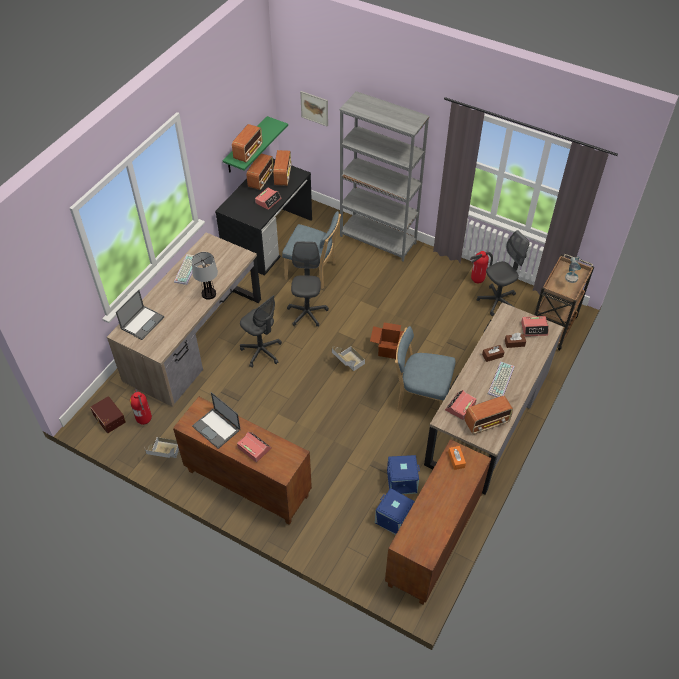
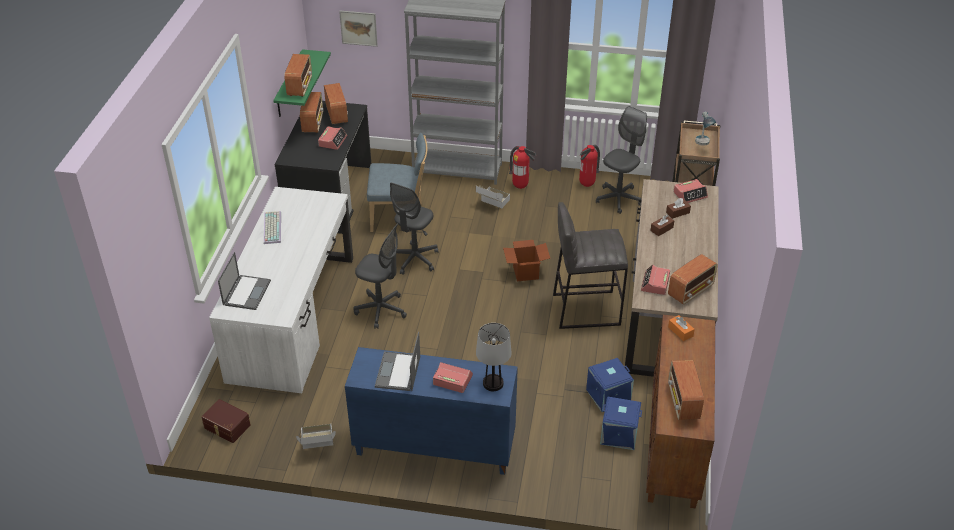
camera: 20 degrees left, 10 degrees down
brown desk [107,232,261,407] -> white desk [209,187,353,393]
fire extinguisher [130,389,152,425] -> fire extinguisher moved to [509,146,537,189]
brown cabinet [173,397,312,525] -> blue cabinet [345,347,518,475]
table lamp [192,252,218,300] -> table lamp moved to [476,323,511,391]
laptop [192,392,241,449] -> laptop turned 75 degrees clockwise [375,332,420,391]
grey office chair [287,241,329,327] -> grey office chair turned 135 degrees counterclockwise [390,183,438,275]
cardboard box [332,346,365,371] -> cardboard box moved to [476,186,510,208]
blue chair [395,326,456,410] -> grey stool [553,202,628,329]
keyboard [488,362,515,397] -> none
none -> radio [668,360,704,420]

